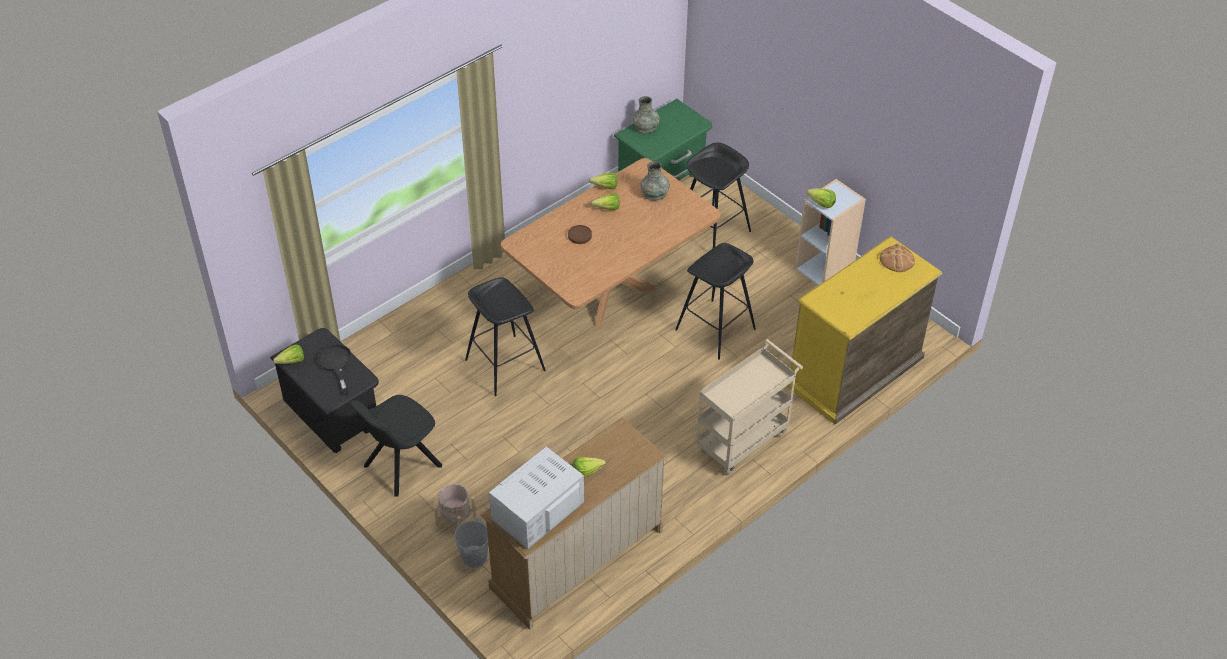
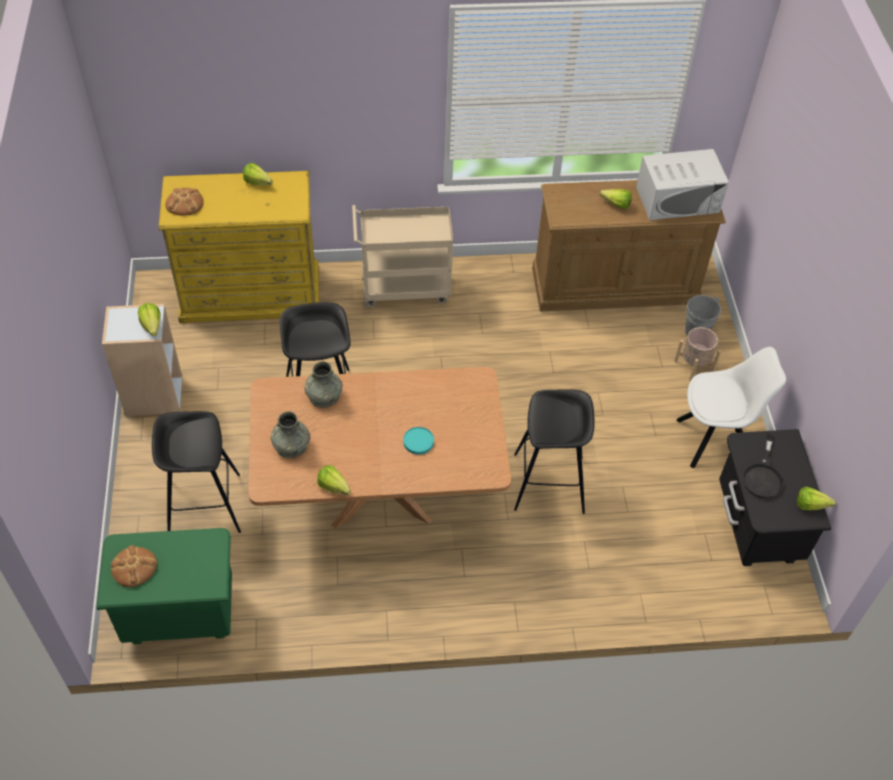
camera: 145 degrees left, 5 degrees up
black chair [350,395,442,497] -> white chair [676,347,786,468]
brown plate [568,225,592,244] -> turquoise plate [403,427,434,455]
lettuce [591,193,620,210] -> lettuce moved to [243,163,273,185]
grey vase [632,96,660,133] -> grey vase moved to [305,361,343,407]
none -> bread [111,545,157,588]

